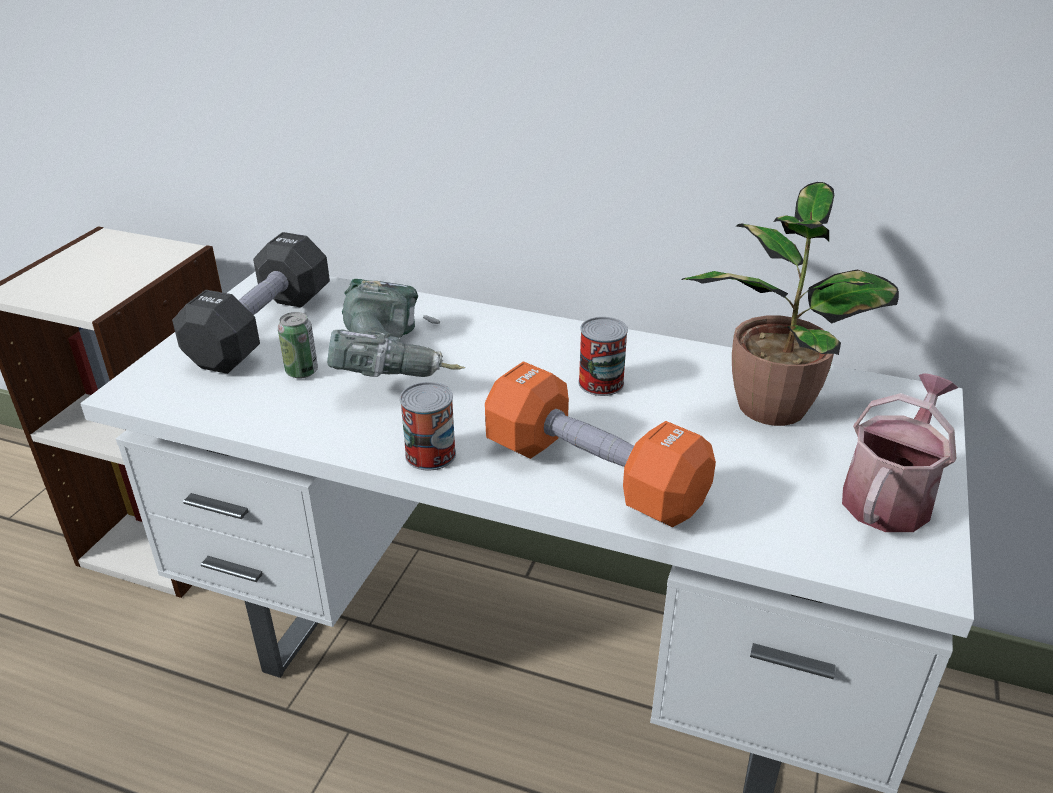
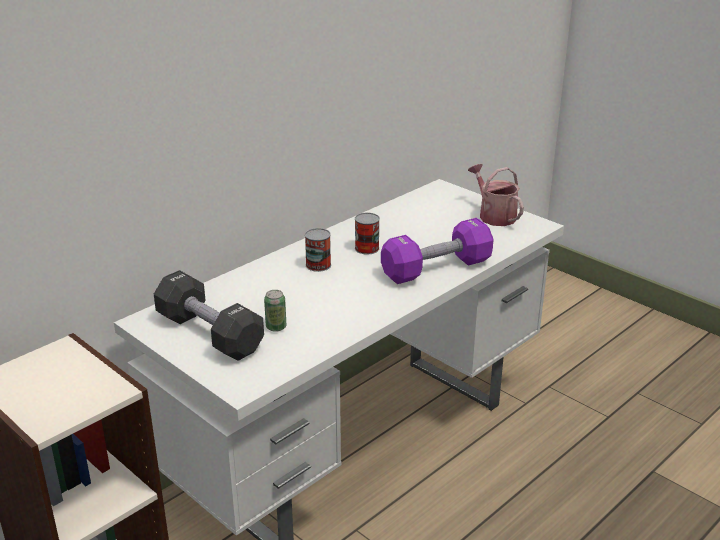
camera: 65 degrees left, 5 degrees down
power drill [327,279,465,377] -> none
can [400,382,456,471] -> can moved to [305,228,331,272]
orange dumbbell [485,362,716,527] -> purple dumbbell [381,218,494,284]
potted plant [681,182,899,426] -> none

